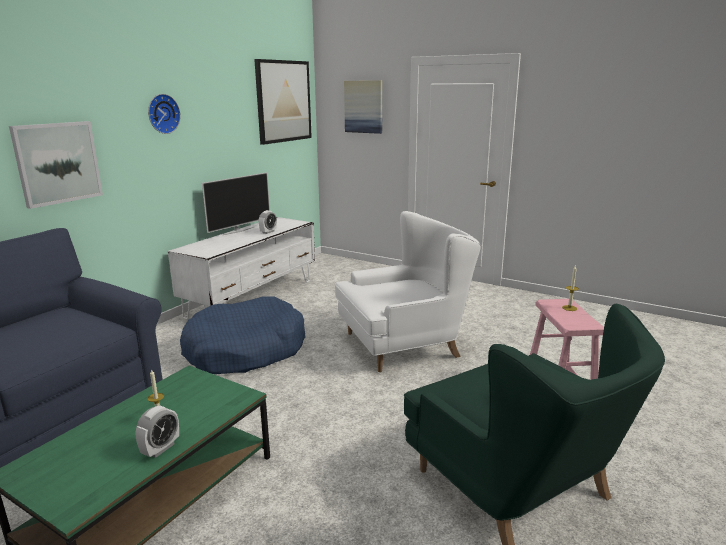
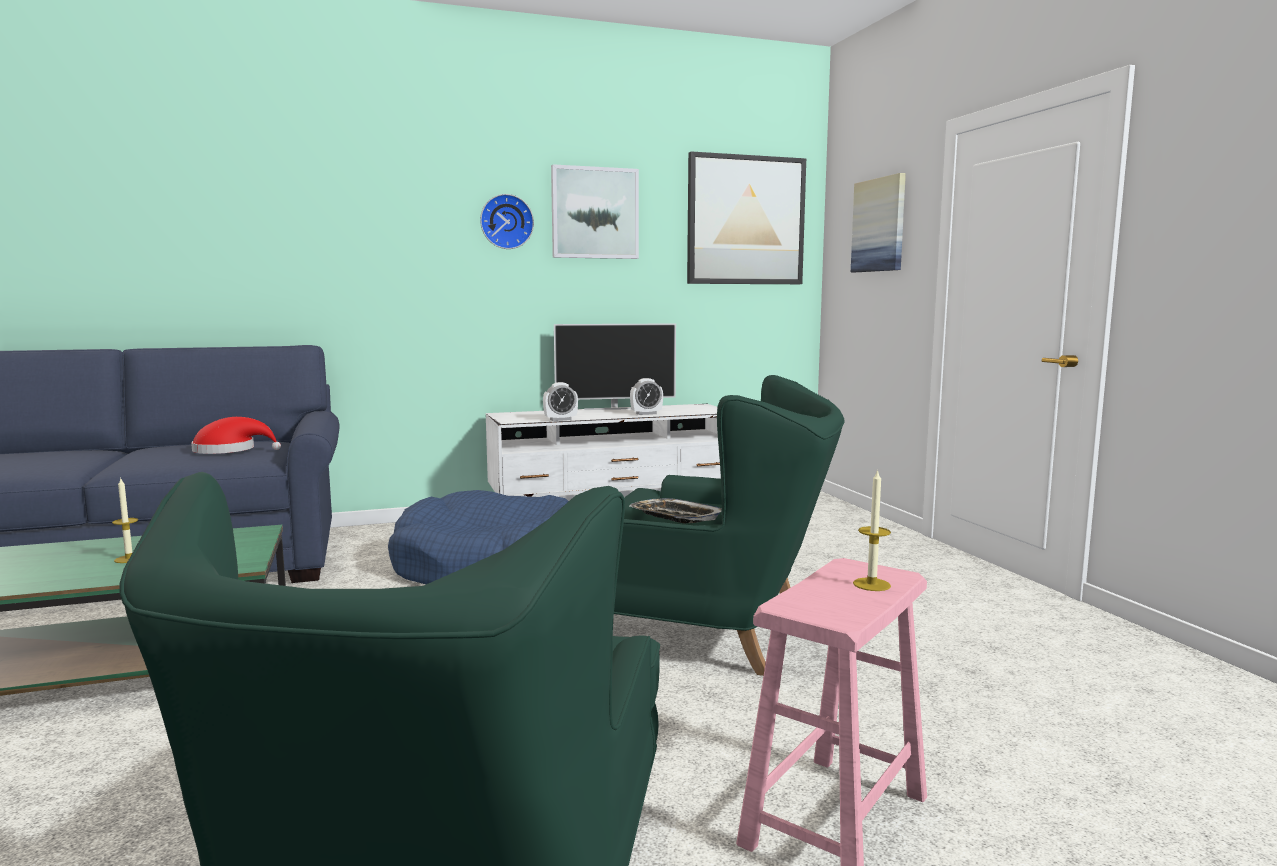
camera: 40 degrees right, 10 degrees down
picture [9,121,103,209] -> picture moved to [551,164,639,259]
alarm clock [136,406,179,458] -> alarm clock moved to [543,382,578,421]
white armchair [335,211,481,372] -> green armchair [614,375,845,676]
none -> red hat [191,417,281,454]
none -> tray [629,498,722,524]

